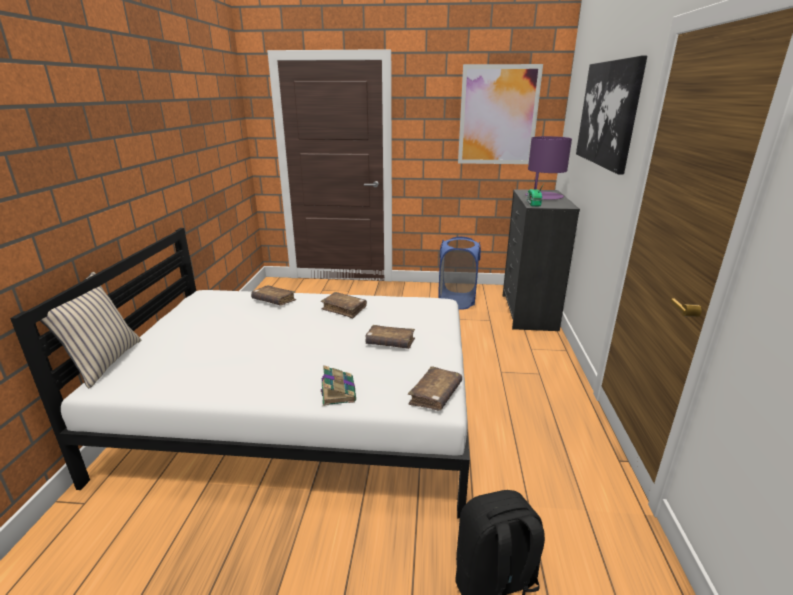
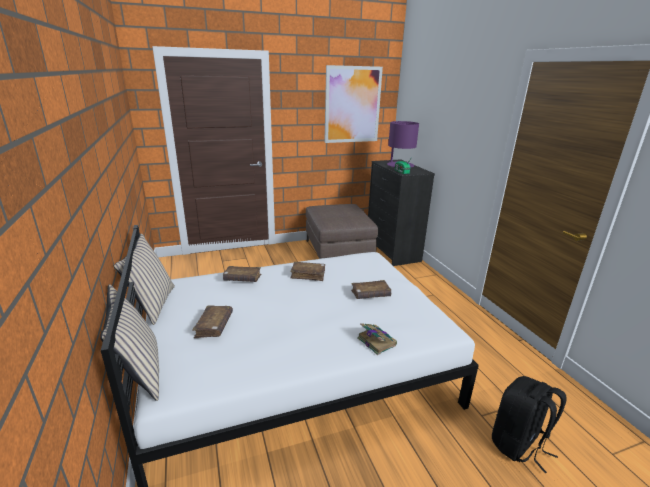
camera: 25 degrees left, 0 degrees up
brown book [408,366,462,410] -> brown book moved to [192,305,233,338]
blue laundry basket [438,237,481,309] -> brown ottoman [306,204,378,259]
picture [576,55,647,175] -> none
none -> beige pillow [114,233,175,325]

